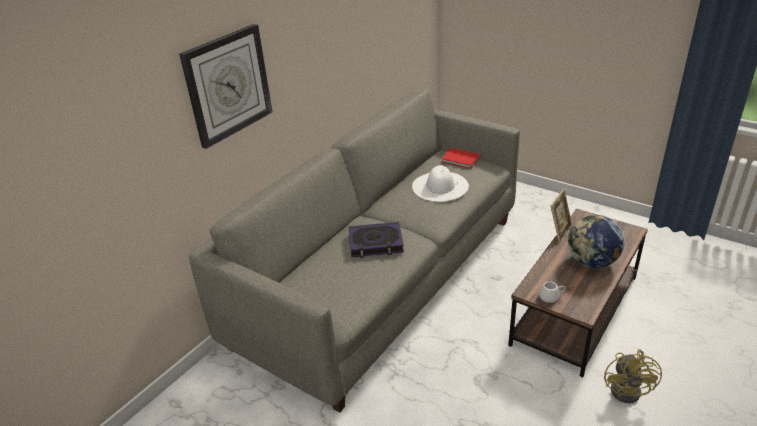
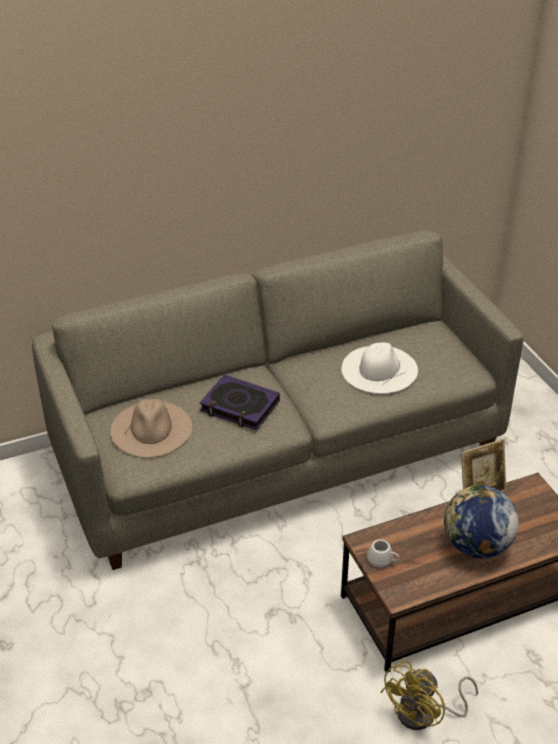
camera: 30 degrees right, 5 degrees up
wall clock [179,24,272,149] -> none
red book [441,148,481,169] -> none
none -> beige hat [111,399,192,458]

